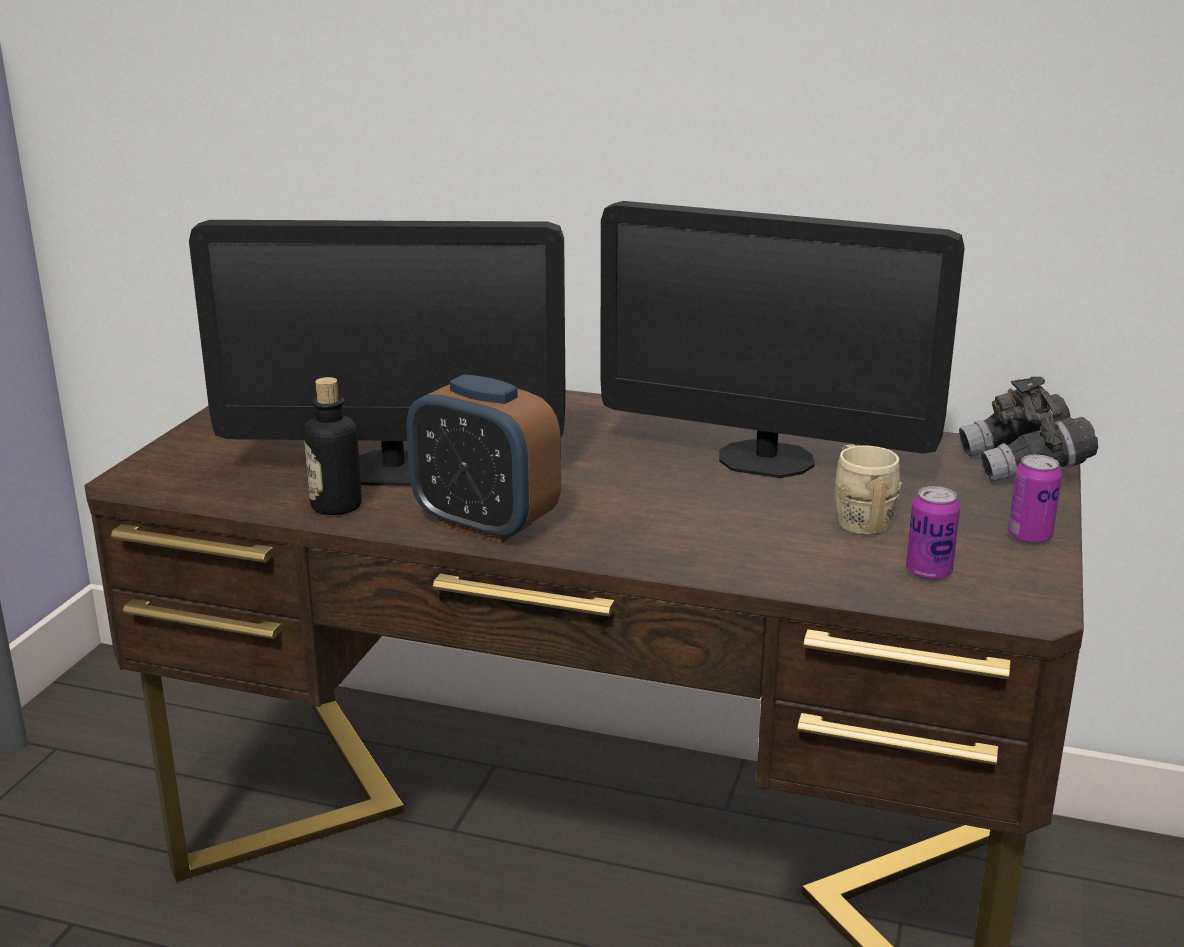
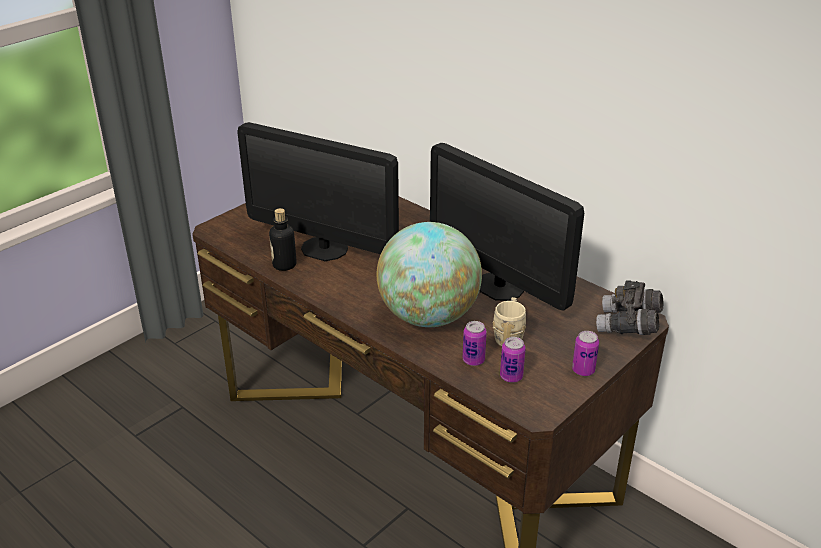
camera: 25 degrees right, 10 degrees up
alarm clock [406,374,561,543] -> none
none -> globe [377,222,482,327]
none -> can [463,321,487,366]

